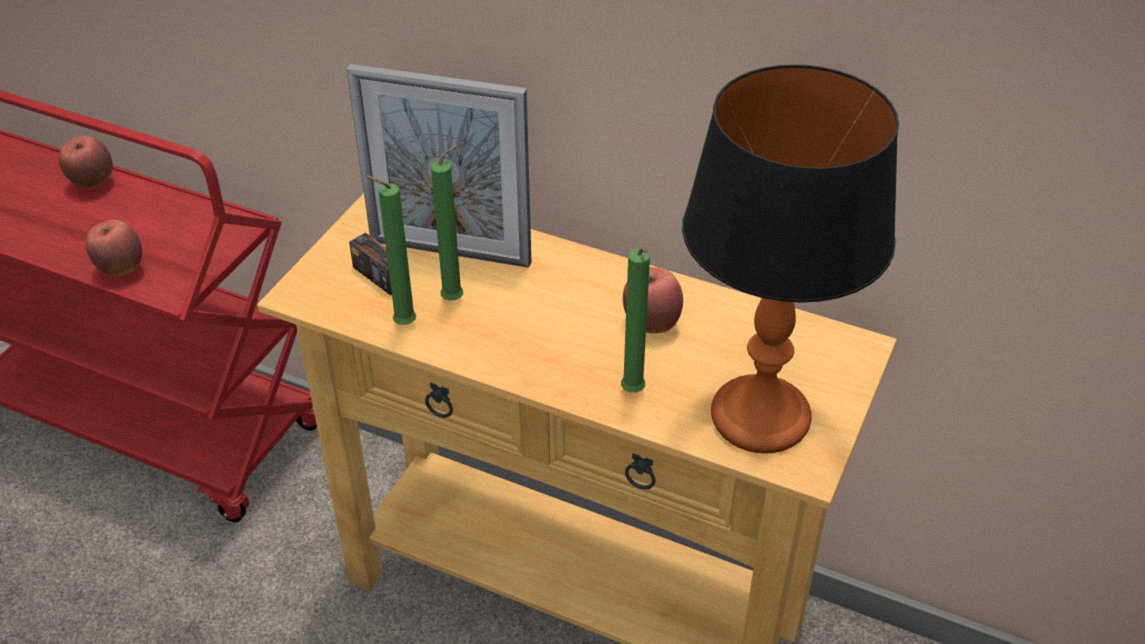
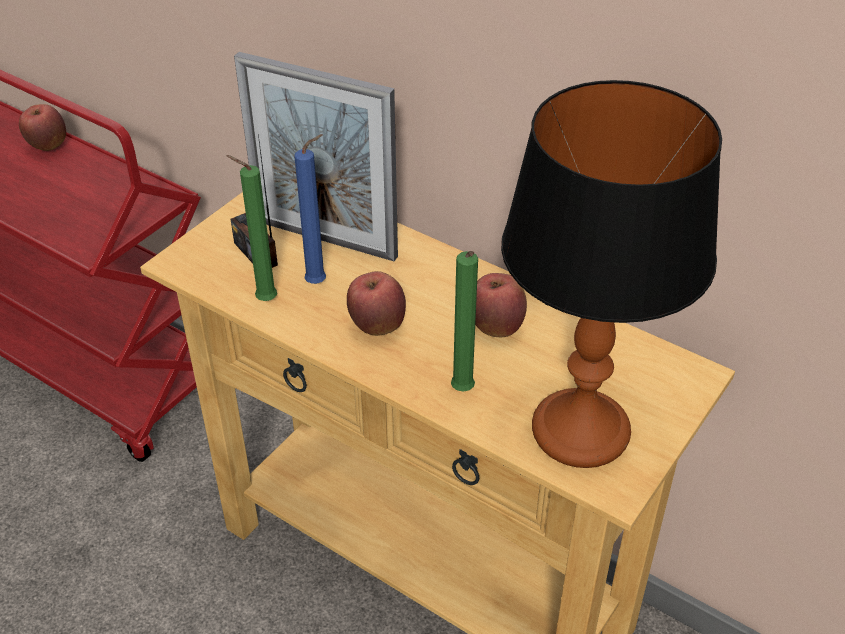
camera: 10 degrees right, 0 degrees up
apple [86,220,142,276] -> apple moved to [347,271,406,336]
green candle [431,143,463,301] -> blue candle [294,134,326,284]

